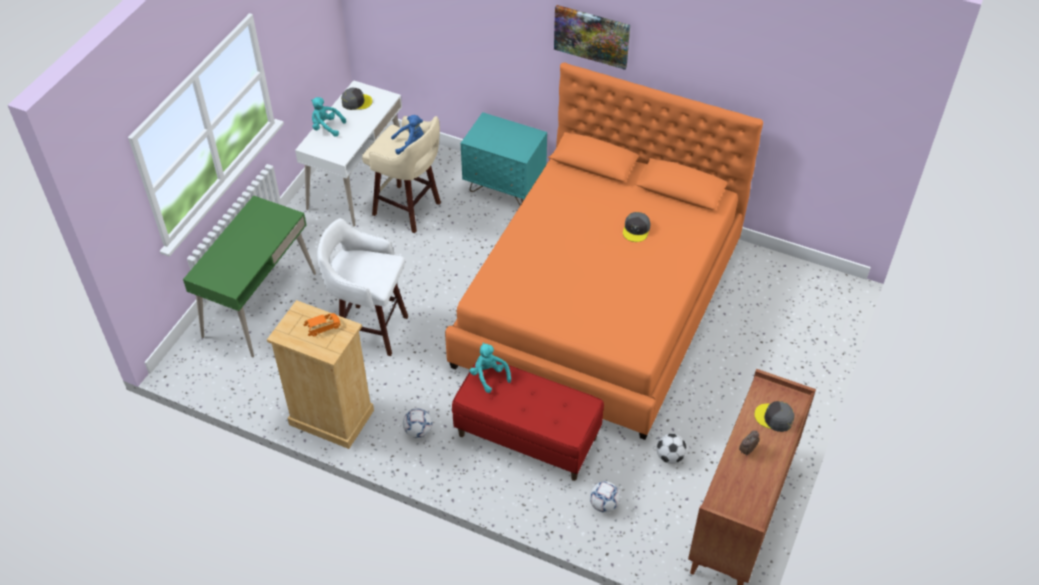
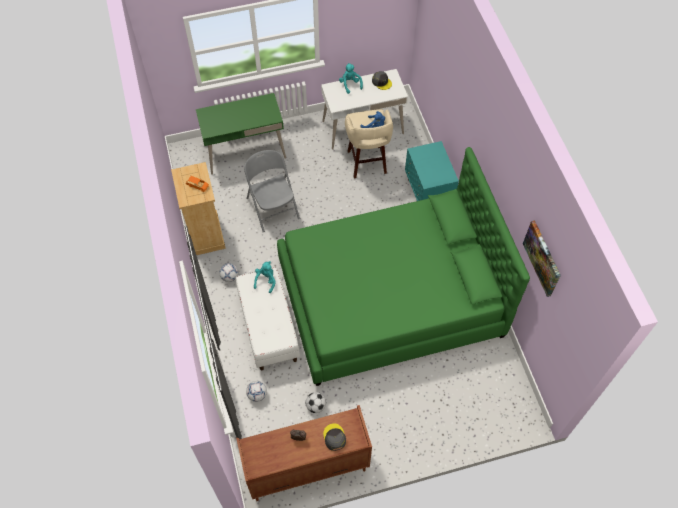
camera: 50 degrees right, 10 degrees up
white stool [317,218,408,356] -> grey chair [244,150,300,232]
orange bed [445,63,763,440] -> green bed [277,147,530,386]
red bench [452,361,604,481] -> white bench [236,267,300,371]
picture [554,5,630,70] -> picture moved to [523,220,561,297]
grey cap [623,212,651,242] -> none

